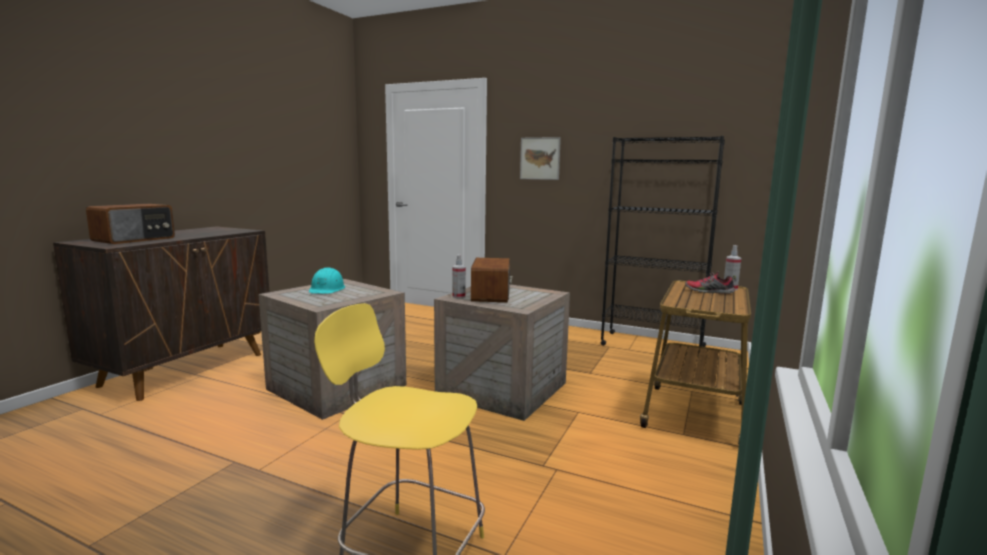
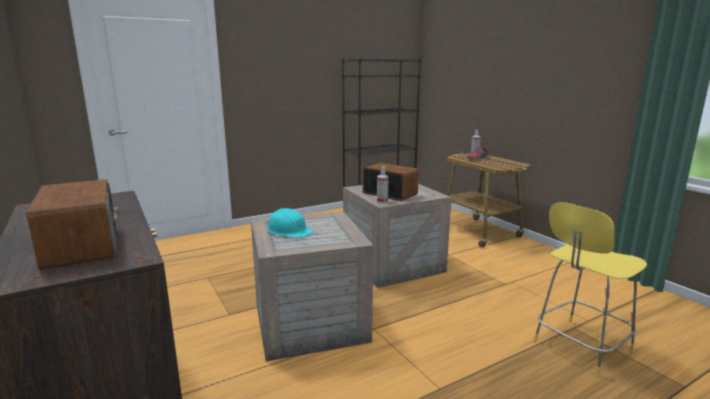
camera: 55 degrees left, 5 degrees up
picture [520,137,561,180] -> none

